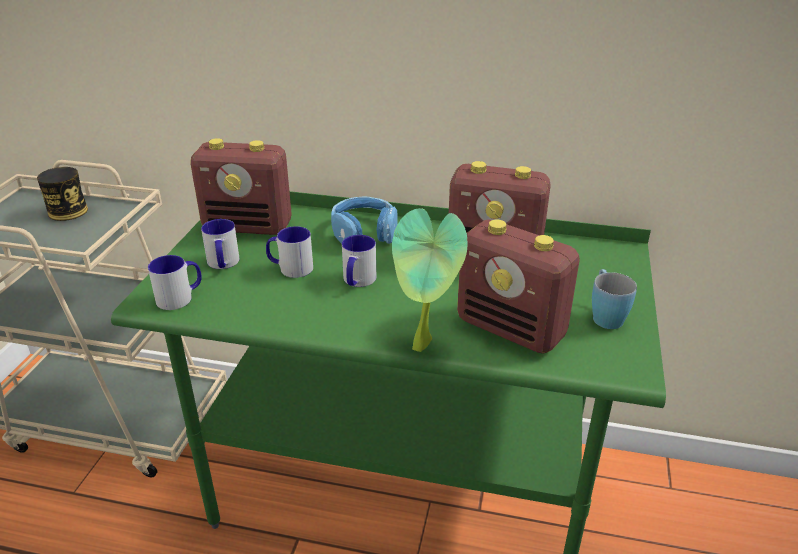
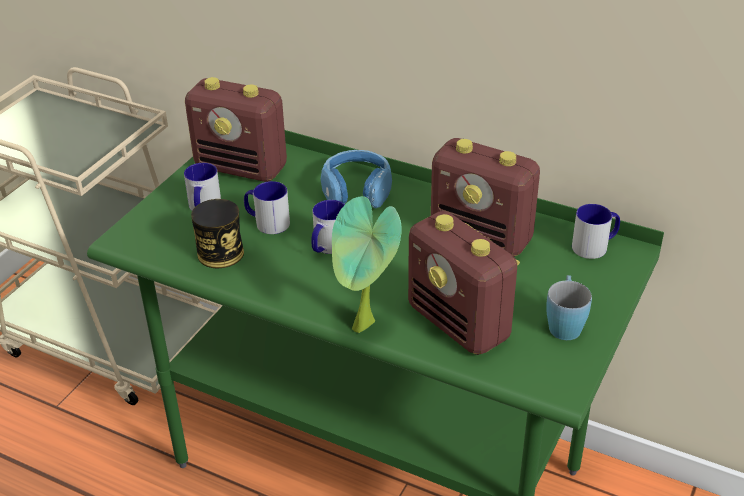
camera: 15 degrees right, 5 degrees up
can [37,167,88,221] -> can moved to [191,199,244,268]
mug [148,255,202,310] -> mug moved to [572,204,620,259]

